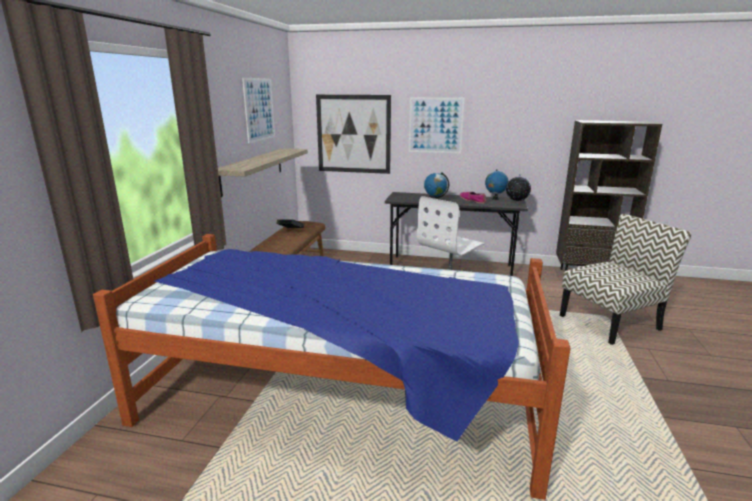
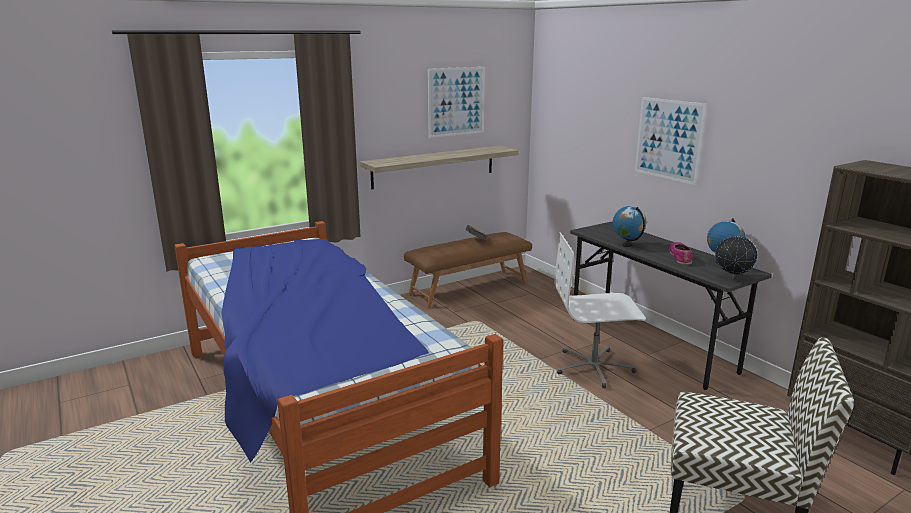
camera: 45 degrees right, 0 degrees up
picture [316,95,391,174] -> none

